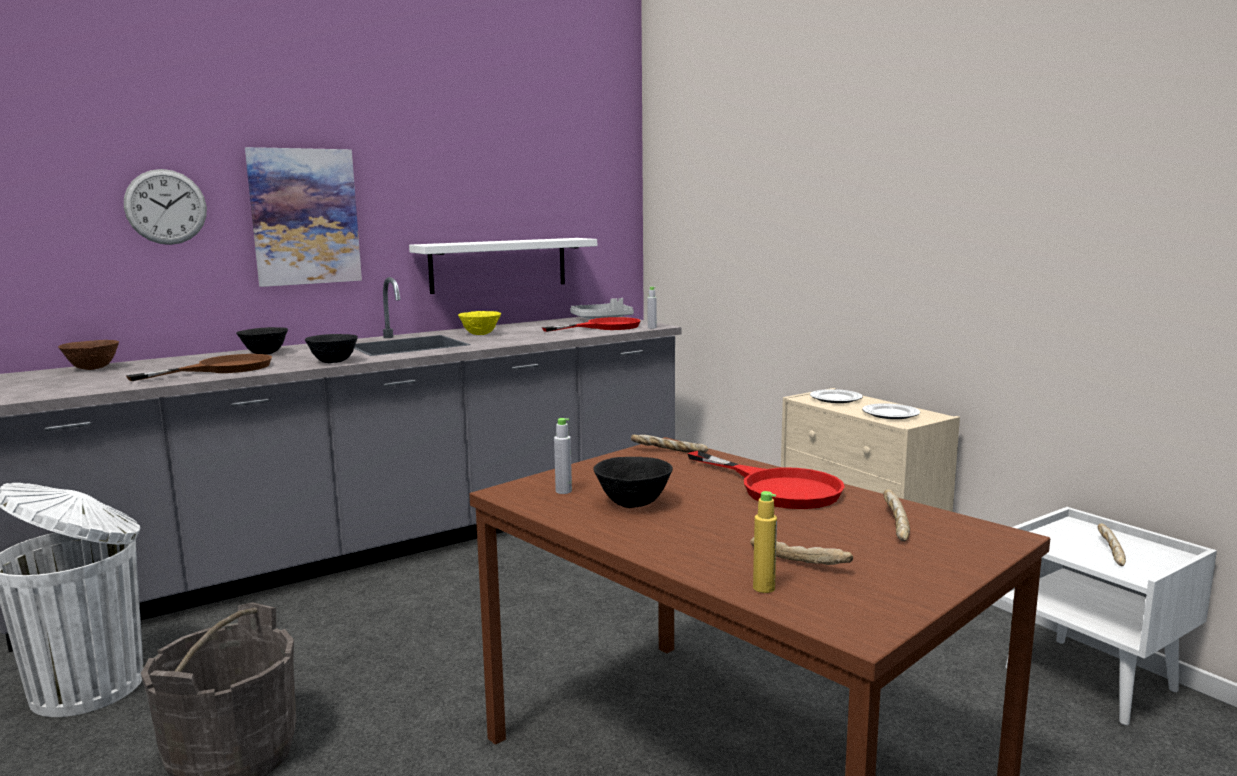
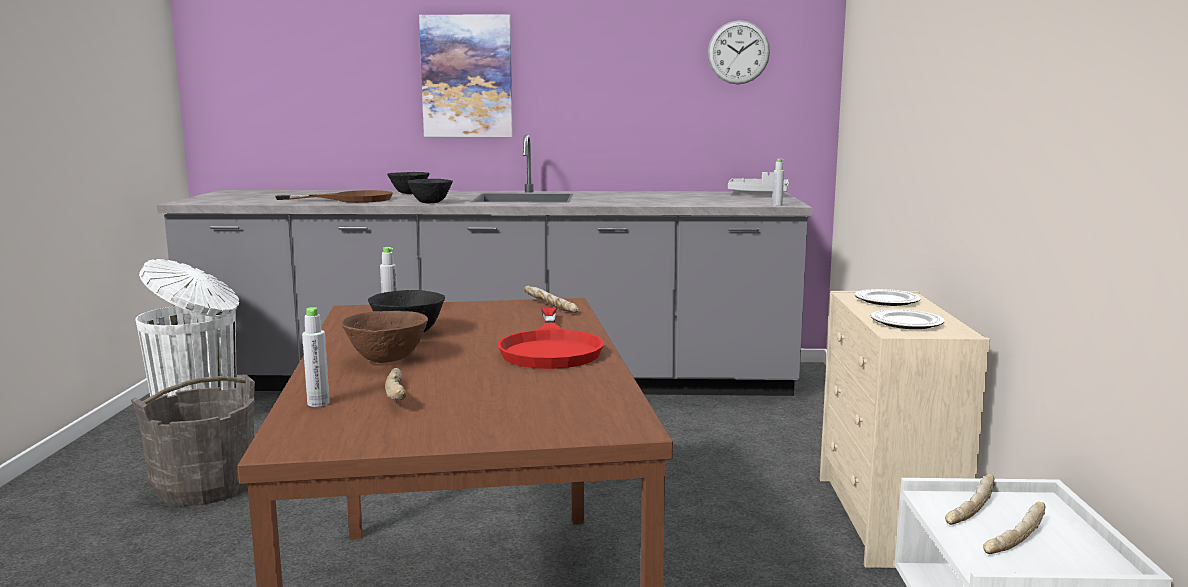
camera: 35 degrees right, 0 degrees up
brown bowl [58,340,119,370] -> brown bowl moved to [341,311,428,363]
wall clock [124,169,207,245] -> wall clock moved to [708,20,770,84]
white shelf [409,238,597,294] -> none
yellow bowl [458,311,501,335] -> none
red frying pan [542,317,640,332] -> none
yellow bottle [753,491,777,593] -> grey bottle [302,307,330,407]
bread [883,489,910,542] -> bread moved to [945,474,995,525]

